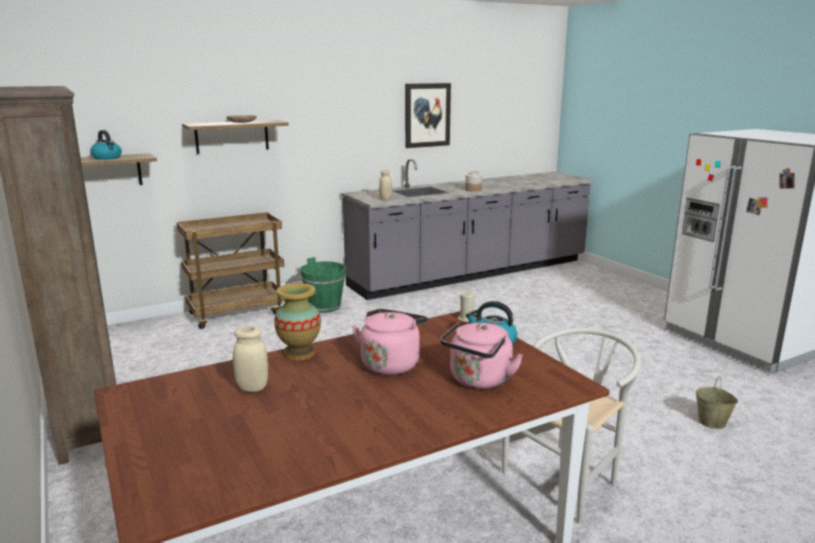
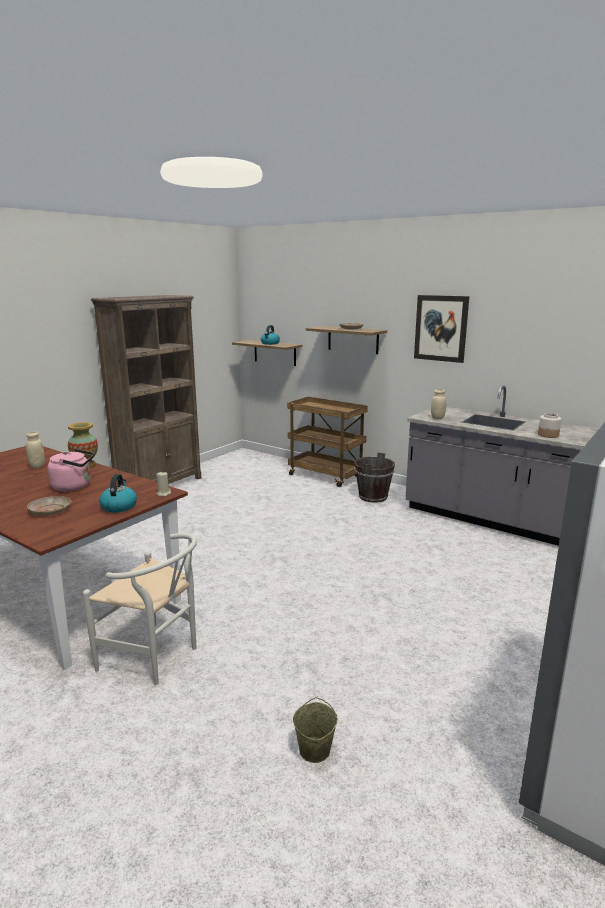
camera: 65 degrees right, 0 degrees up
green bucket [300,257,346,313] -> brown bucket [355,452,395,503]
picture [405,83,451,148] -> picture moved to [414,295,469,363]
pink kettle [440,322,523,389] -> beige plate [27,496,72,515]

